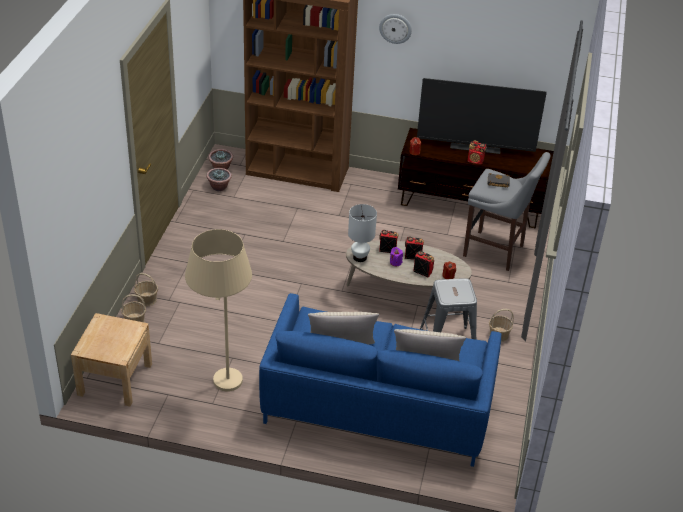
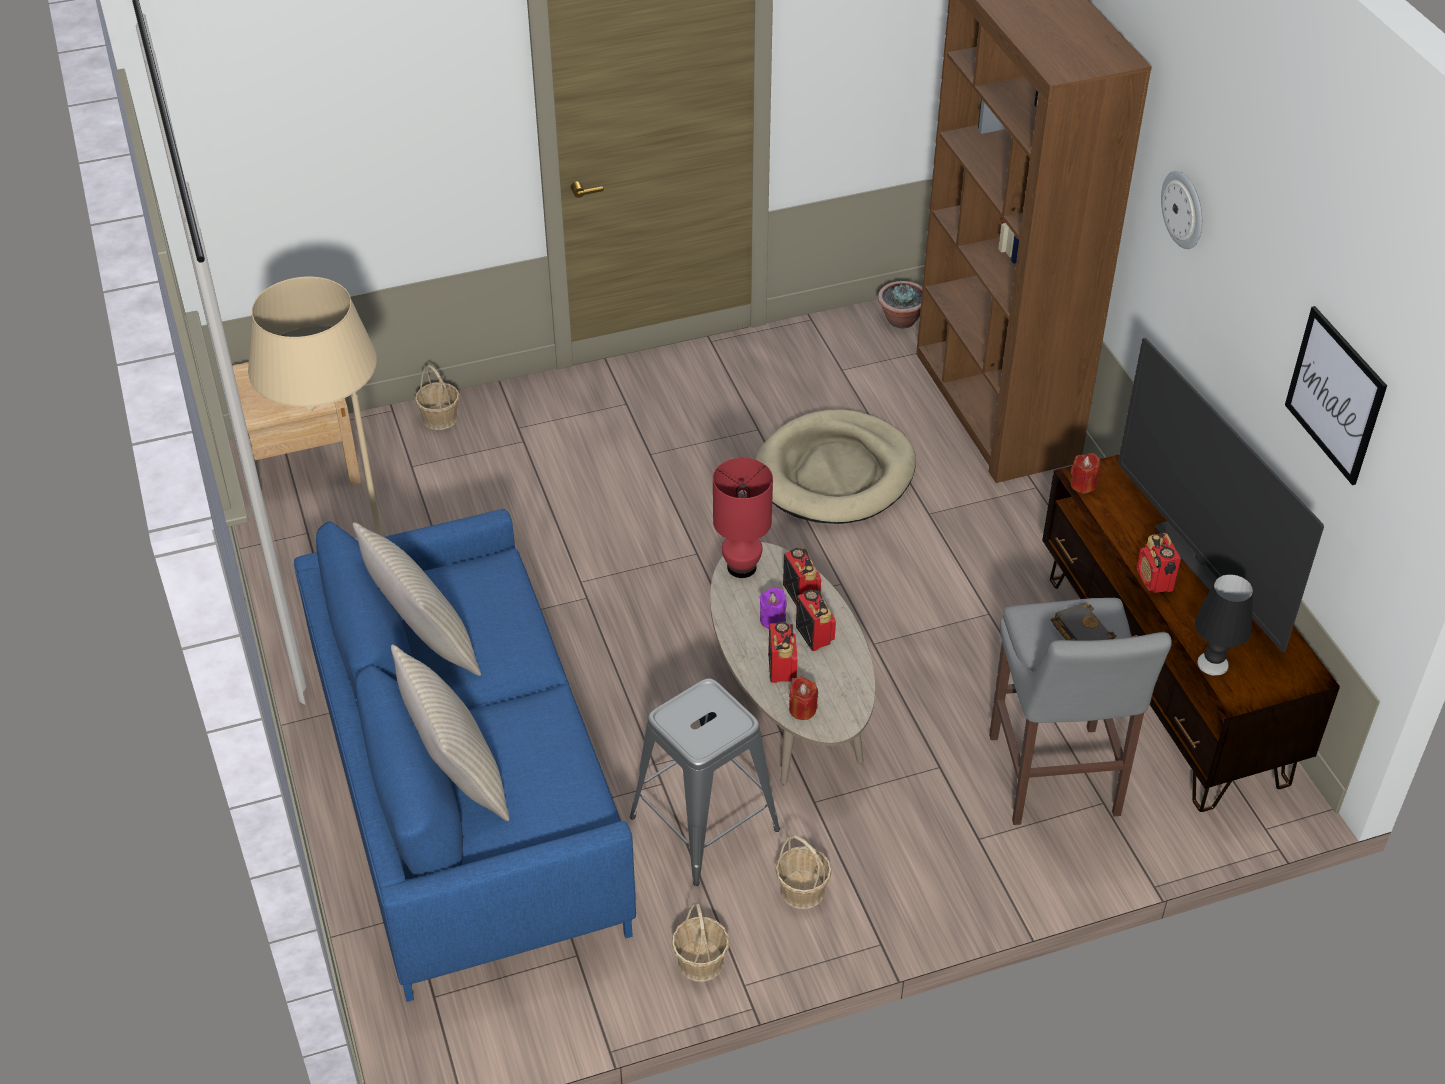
camera: 60 degrees right, 5 degrees up
basket [134,273,158,307] -> basket moved to [672,902,729,982]
potted plant [206,168,232,191] -> none
white table lamp [348,204,377,262] -> red table lamp [713,458,773,578]
none -> beige dog bed [755,410,916,524]
none -> black table lamp [1195,574,1253,676]
none -> picture [1285,306,1387,485]

